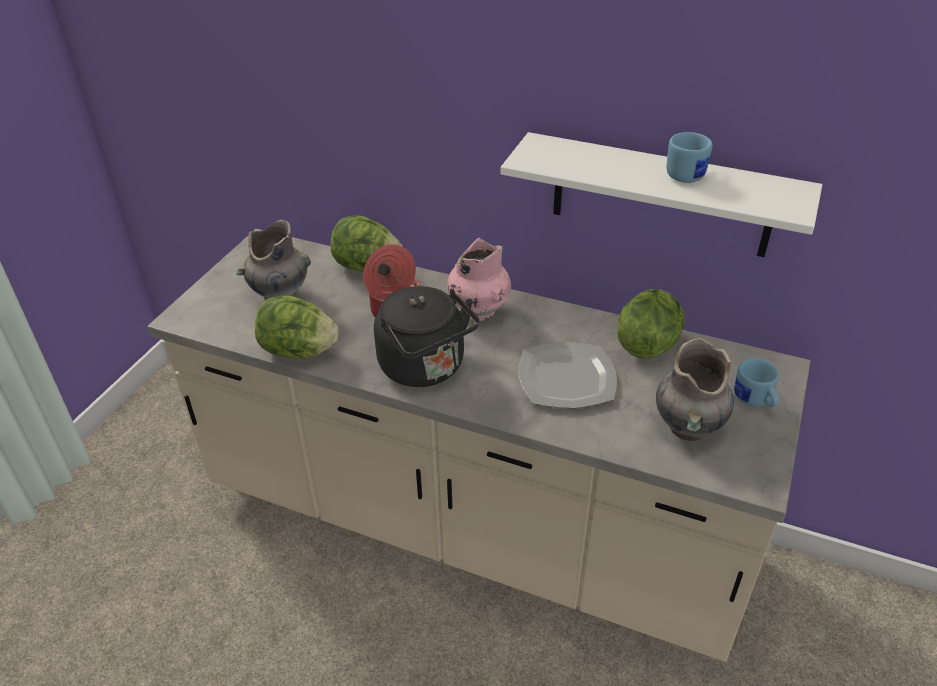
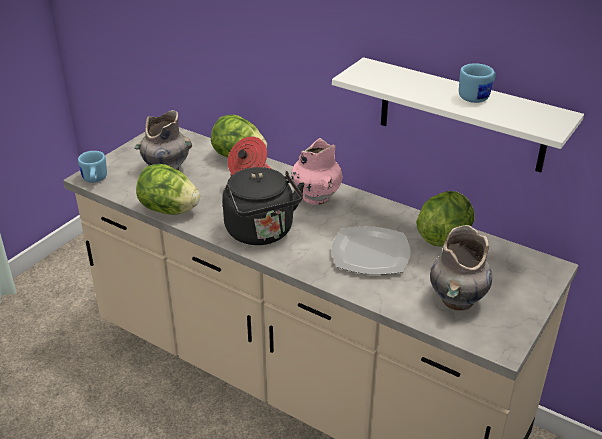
camera: 10 degrees right, 5 degrees down
blue mug [734,358,779,407] -> blue mug moved to [78,151,107,183]

